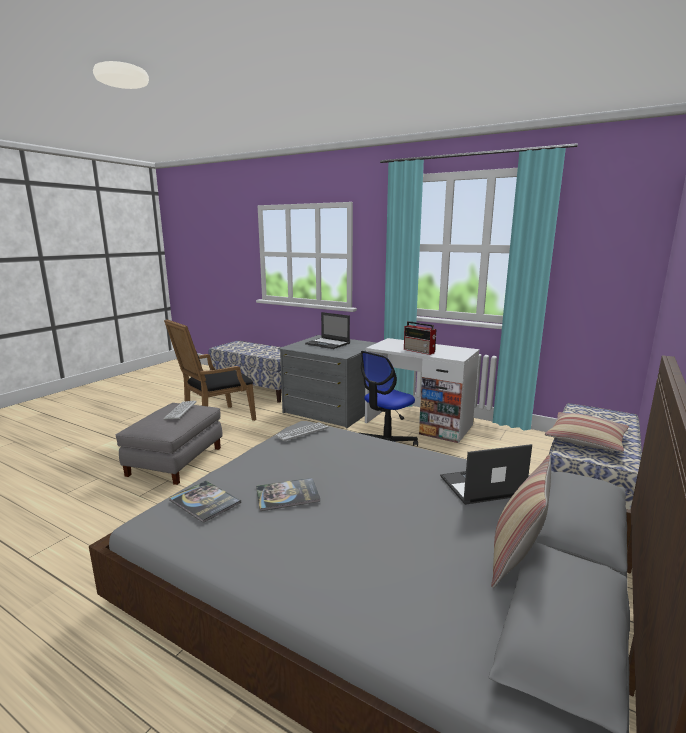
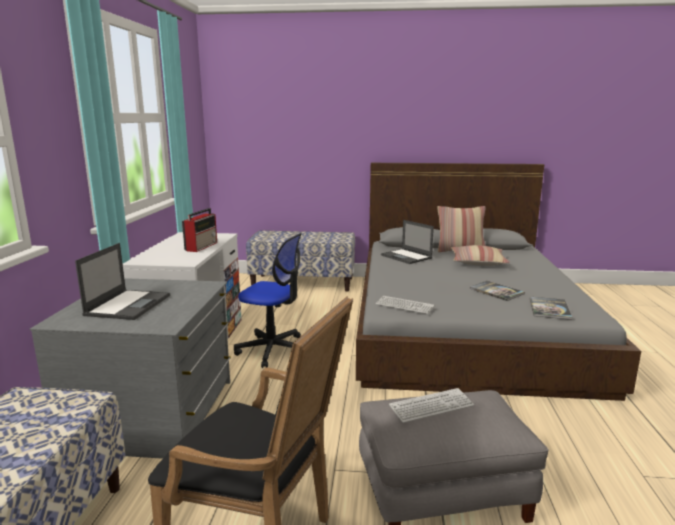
camera: 115 degrees left, 0 degrees up
pillow [545,412,629,452] -> pillow moved to [451,245,510,266]

